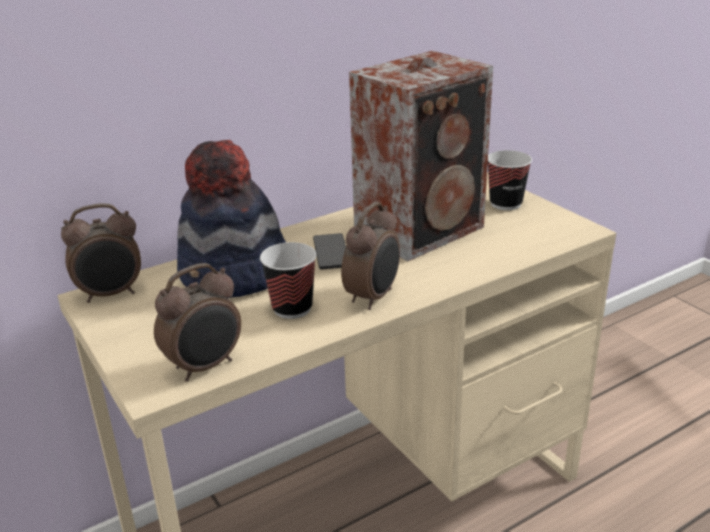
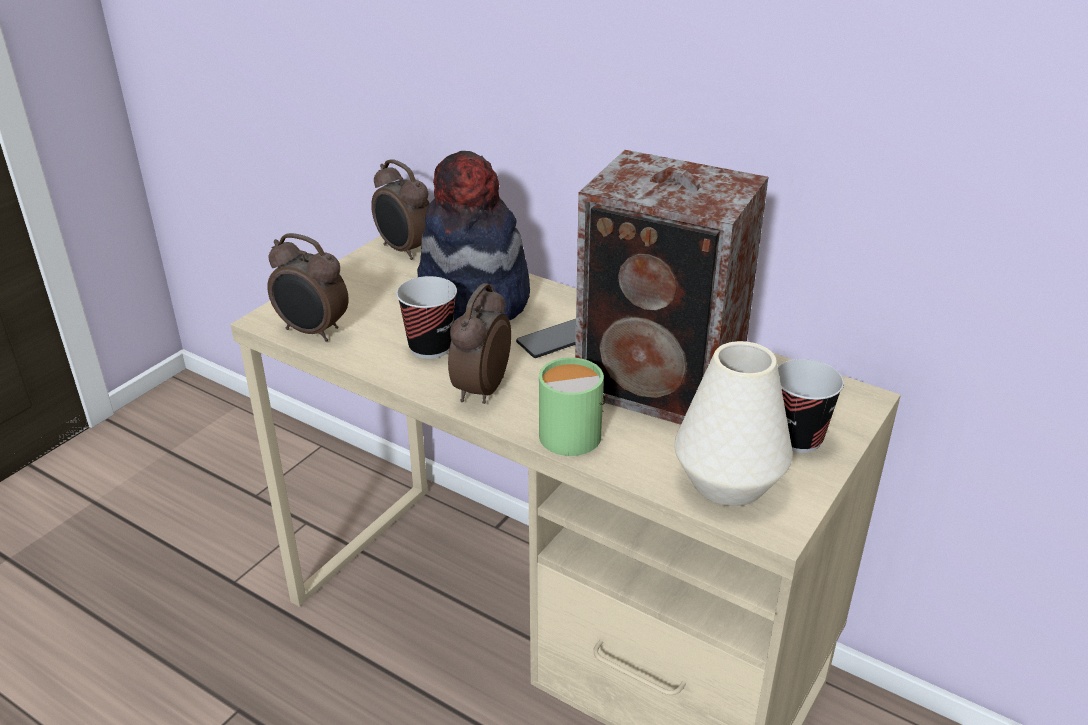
camera: 65 degrees right, 5 degrees up
alarm clock [341,202,400,310] -> alarm clock turned 105 degrees clockwise [448,283,511,404]
none -> green mug [539,357,605,456]
none -> white vase [674,341,793,506]

